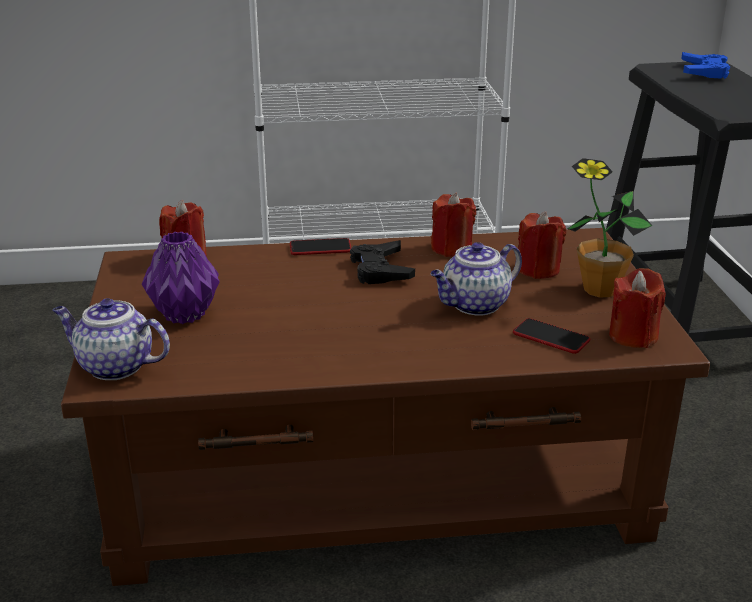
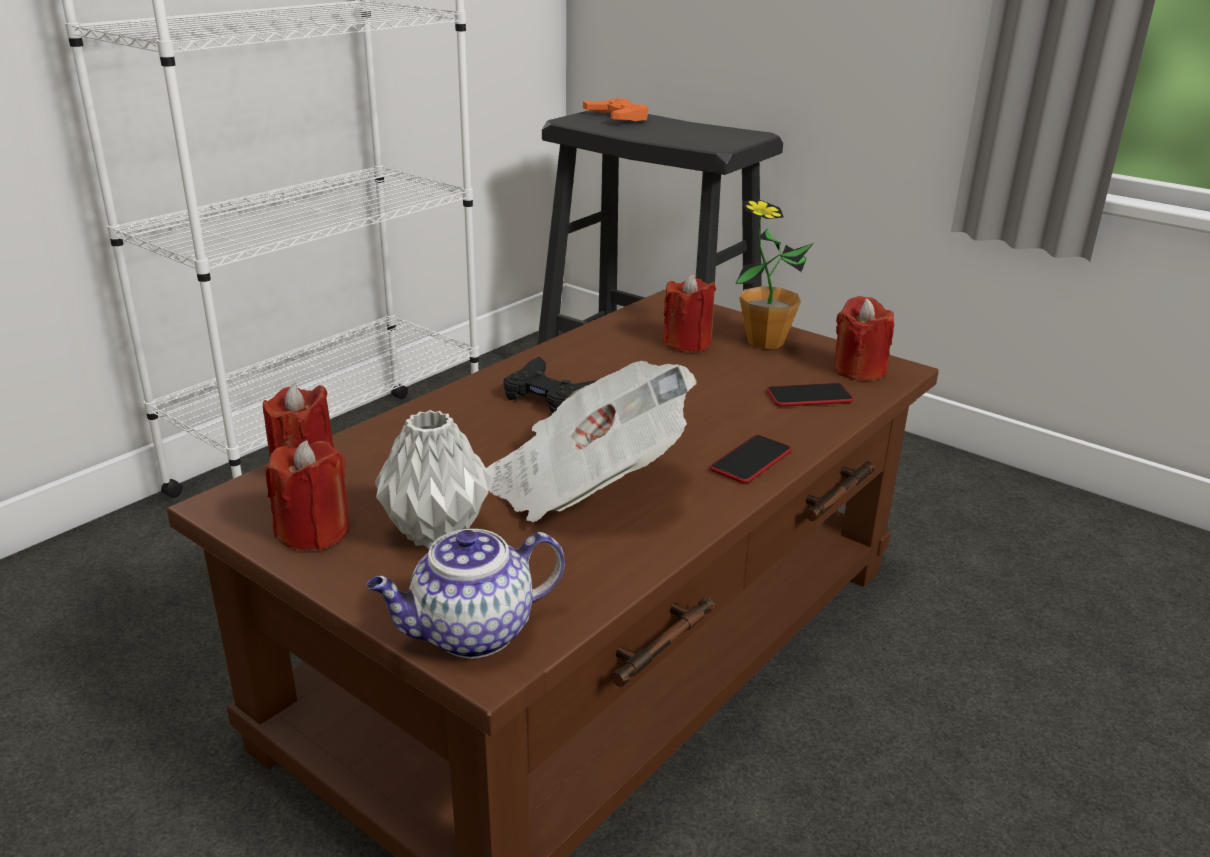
camera: 45 degrees left, 0 degrees up
purple vase [142,232,220,324] -> grey vase [375,410,491,549]
phone [290,238,351,255] -> phone moved to [710,435,792,484]
red candle [431,192,476,257] -> red candle moved to [266,440,349,551]
teapot [431,242,522,316] -> none
blue game controller [681,52,730,79] -> orange game controller [583,98,648,121]
none -> newspaper [486,361,697,522]

